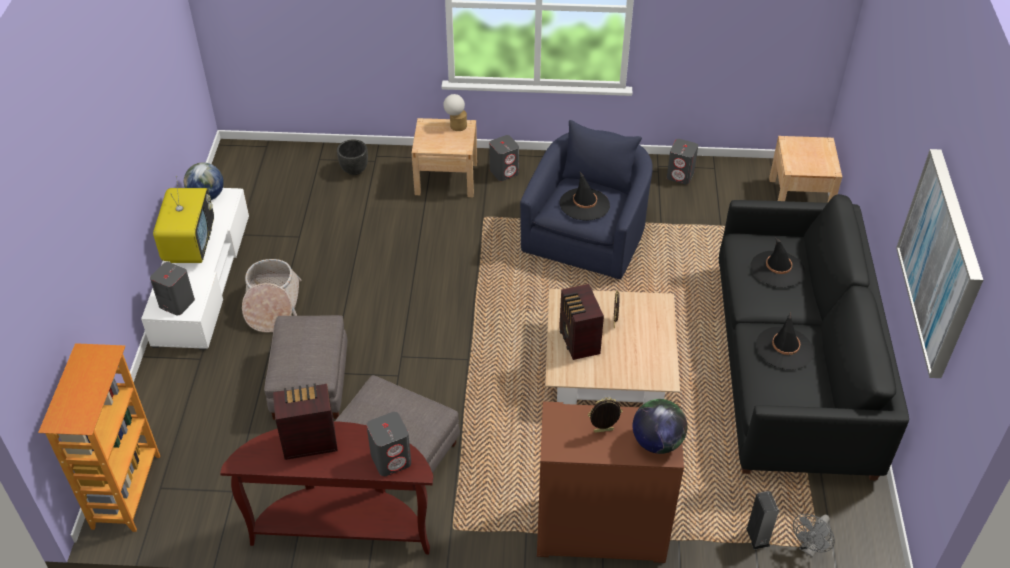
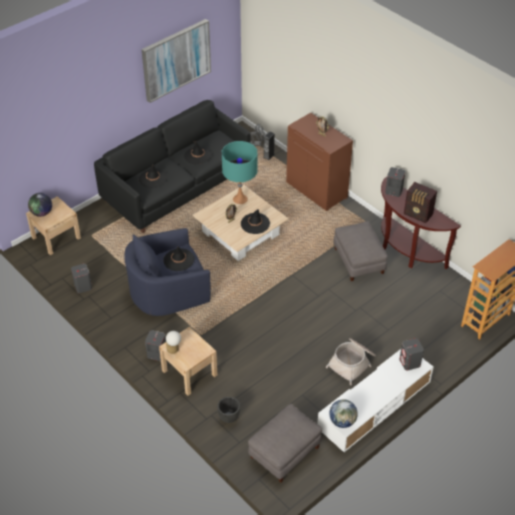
camera: 135 degrees left, 0 degrees up
television [153,176,214,263] -> none
grey ottoman [264,315,348,420] -> grey ottoman moved to [248,404,322,483]
radio [559,284,604,360] -> black hat [241,209,270,234]
globe [633,399,687,454] -> globe moved to [28,193,52,217]
none -> turquoise table lamp [222,141,257,204]

